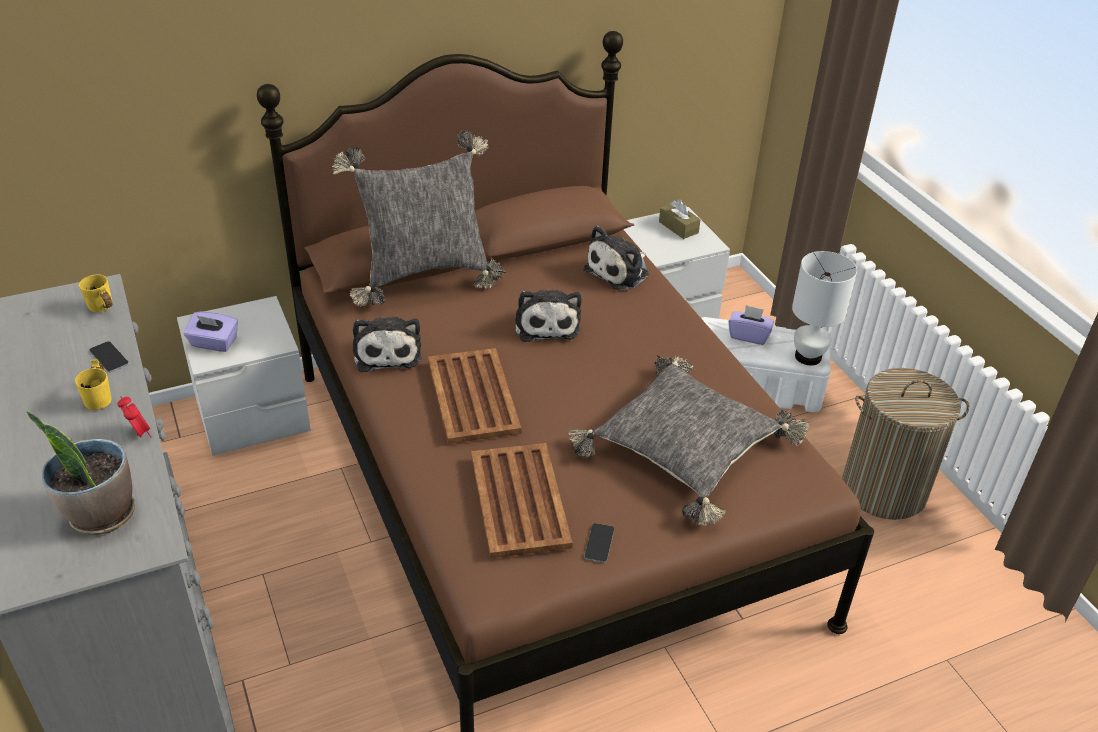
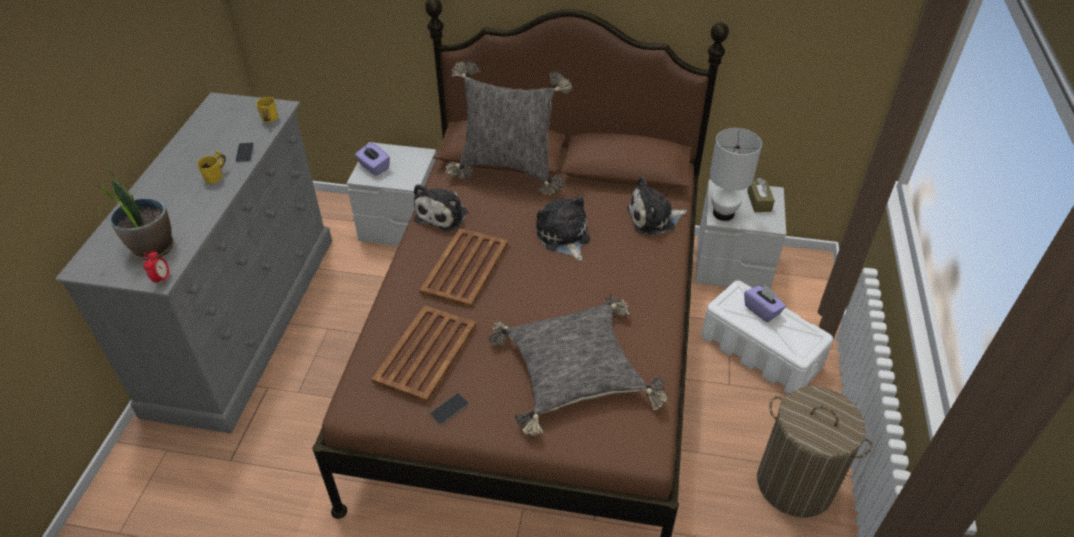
camera: 35 degrees right, 5 degrees up
alarm clock [117,396,152,437] -> alarm clock moved to [143,251,170,285]
plush toy [515,290,582,342] -> plush toy turned 135 degrees clockwise [536,196,590,261]
white table lamp [792,251,857,365] -> white table lamp moved to [710,128,762,221]

